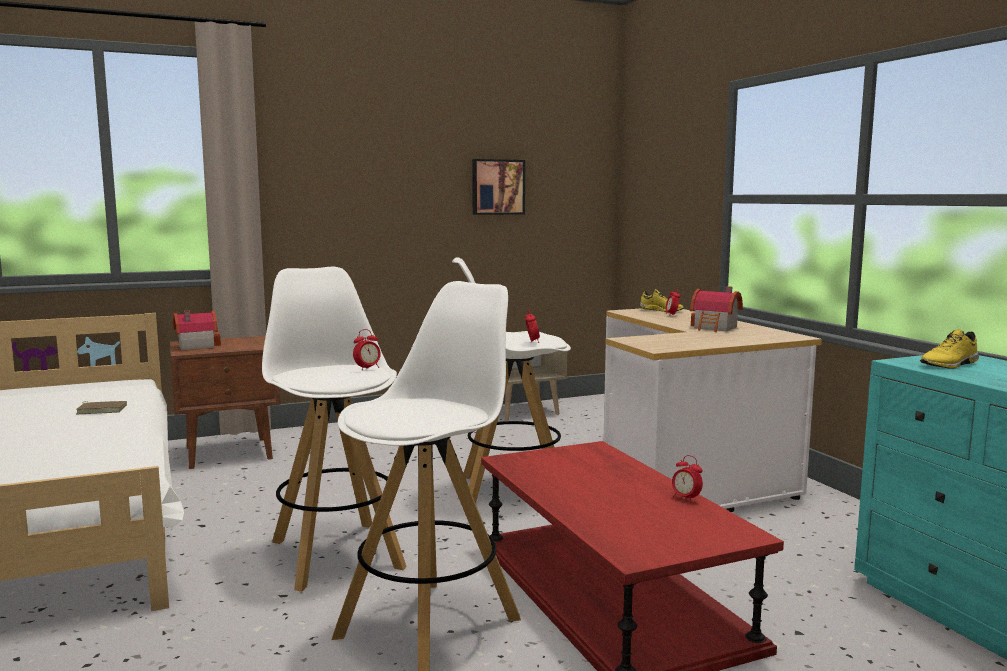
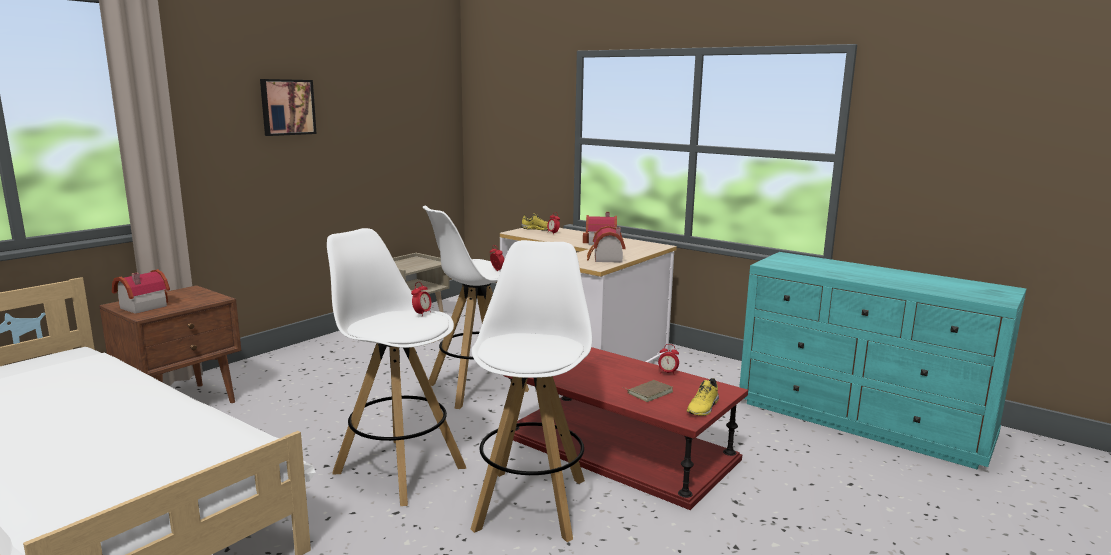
camera: 30 degrees left, 5 degrees up
brown book [76,401,127,414] -> brown book moved to [624,380,673,402]
picture [472,159,525,215] -> picture moved to [260,79,317,136]
yellow shoe [920,329,979,369] -> yellow shoe moved to [687,378,719,416]
none -> toy house [587,226,626,263]

